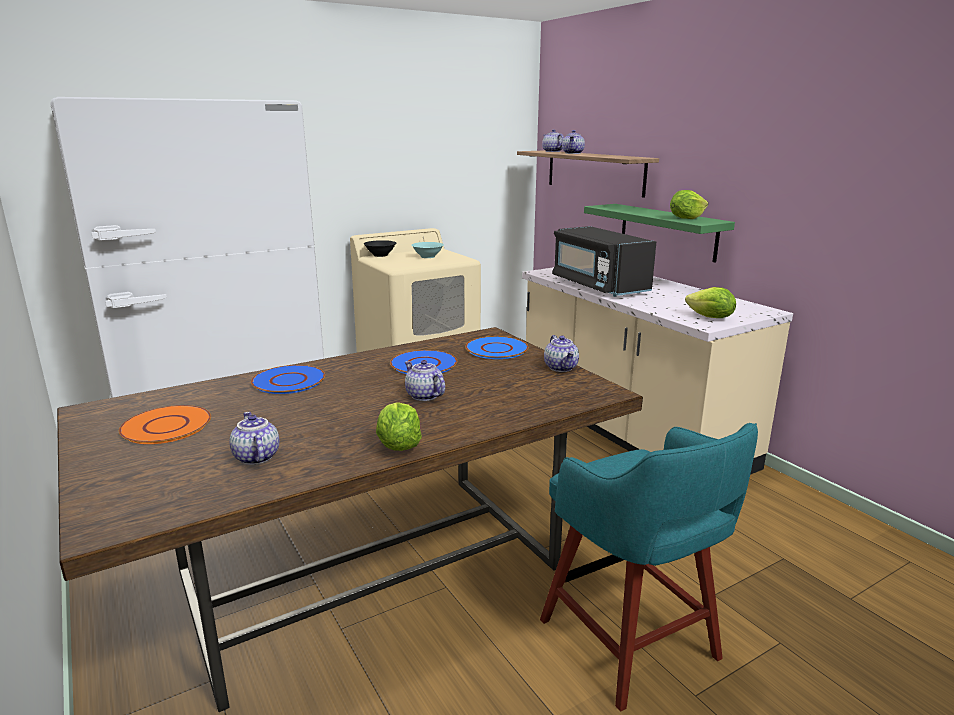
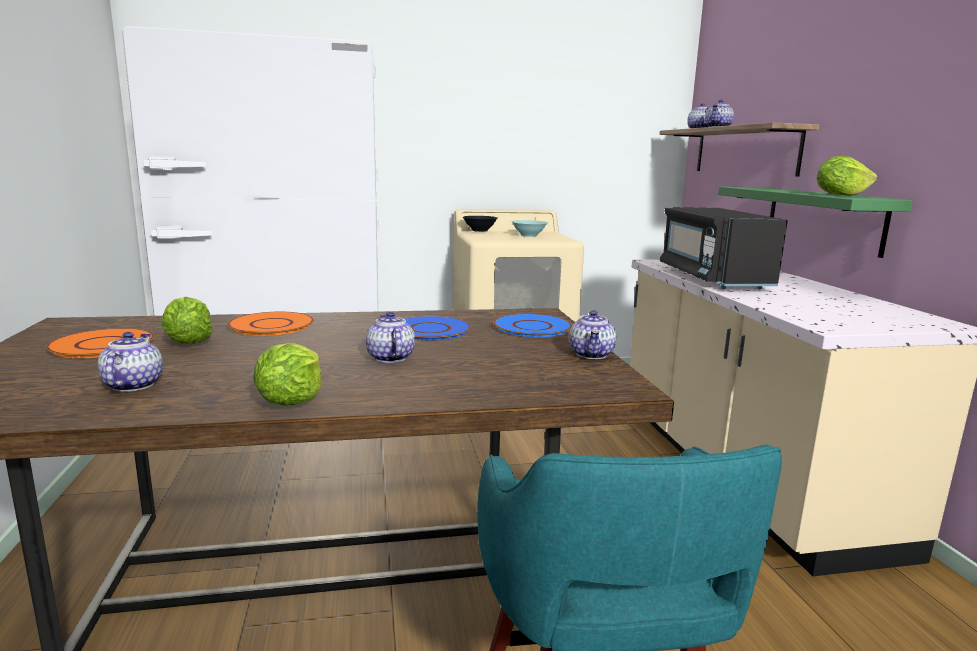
camera: 20 degrees right, 5 degrees down
blue plate [251,365,325,394] -> orange plate [228,312,314,336]
lettuce [685,287,736,318] -> lettuce moved to [162,297,213,344]

